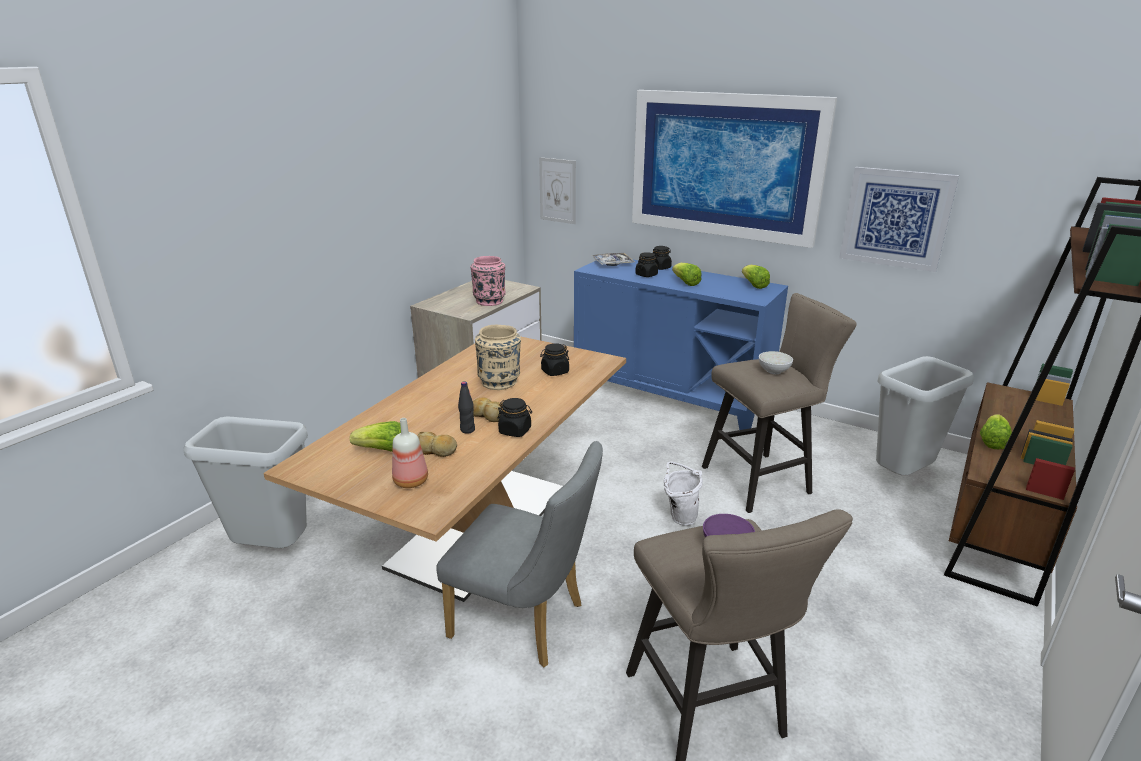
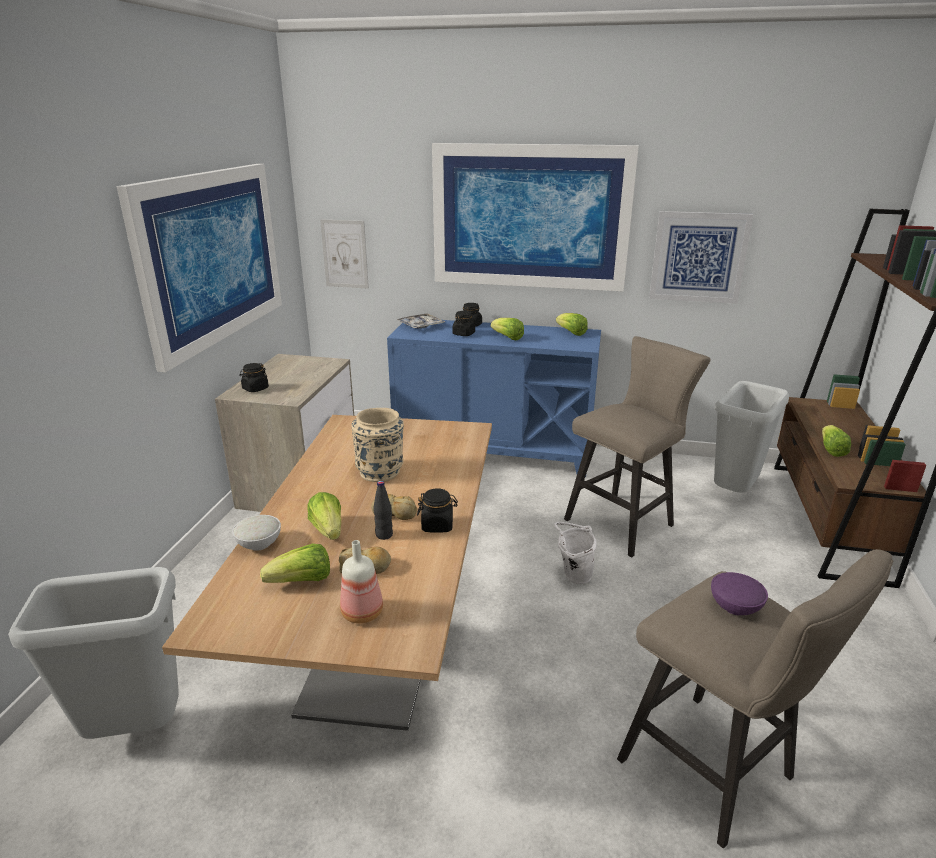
camera: 20 degrees left, 0 degrees up
grey chair [436,441,603,667] -> none
pink vase [470,256,506,306] -> none
black jar [540,343,569,376] -> black jar moved to [239,363,269,392]
white bowl [759,351,793,374] -> white bowl moved to [232,515,281,551]
none -> picture [117,164,282,372]
none -> lettuce [307,492,341,540]

